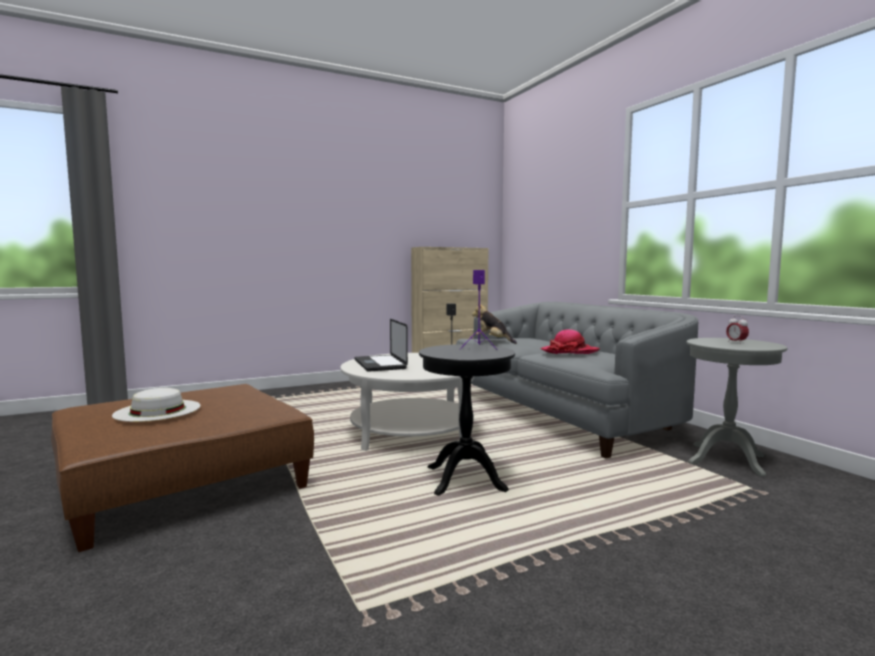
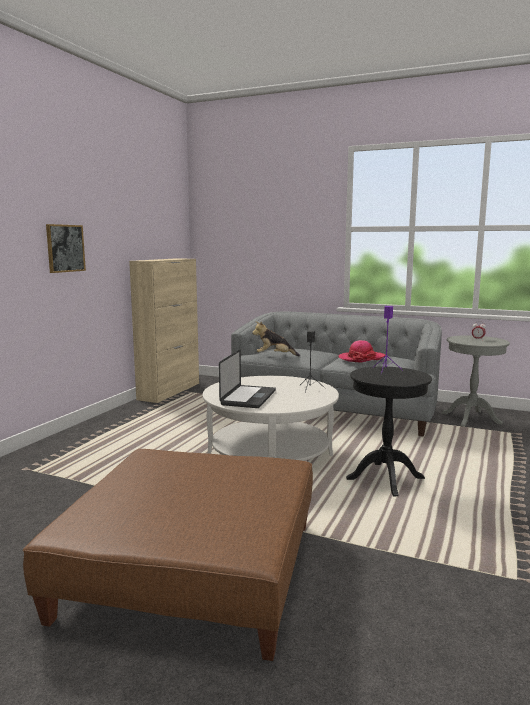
camera: 40 degrees left, 5 degrees up
white hat [112,388,201,422] -> none
laptop [355,318,408,372] -> laptop turned 105 degrees counterclockwise [219,350,276,408]
none -> picture [46,224,86,273]

